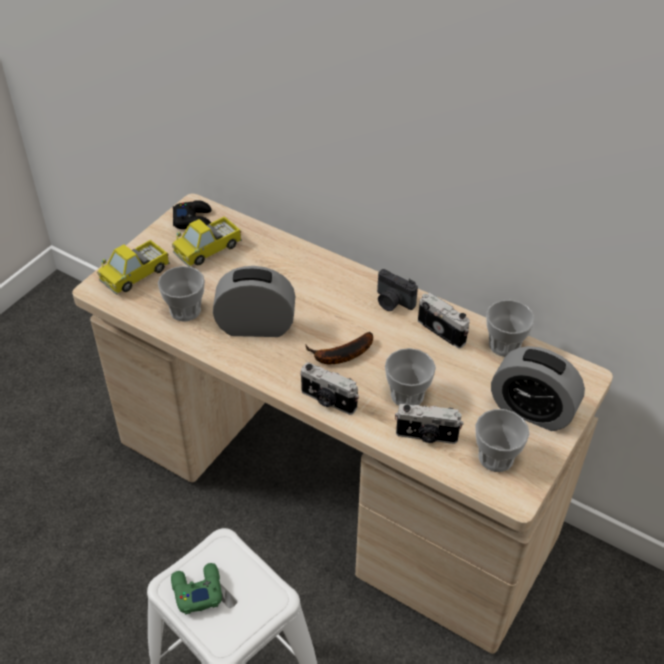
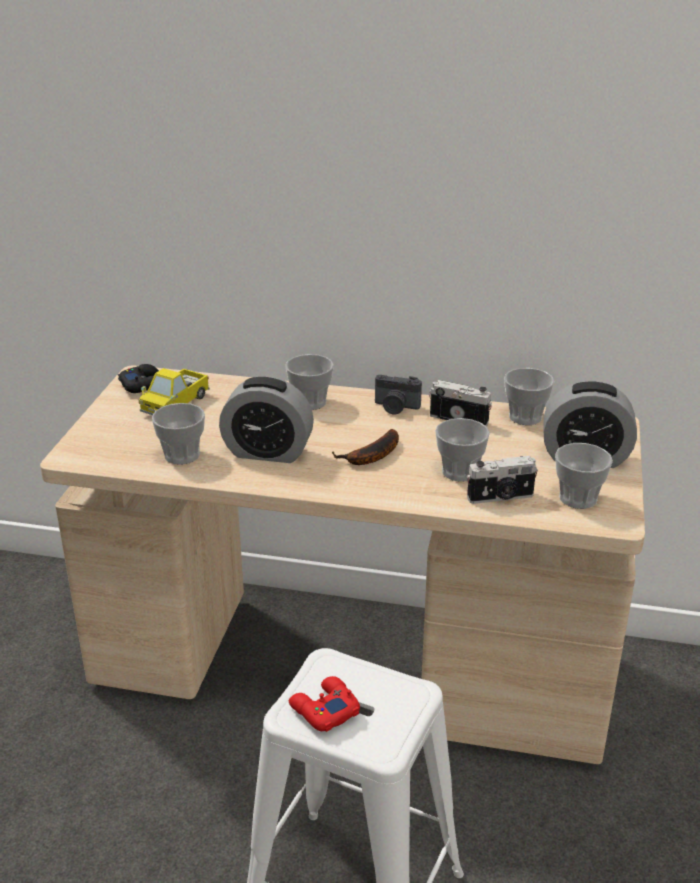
camera: 20 degrees left, 15 degrees down
toy truck [97,240,170,295] -> none
green game controller [171,563,222,615] -> red game controller [289,676,360,732]
alarm clock [213,266,295,337] -> alarm clock turned 150 degrees counterclockwise [219,376,314,463]
camera [301,362,359,415] -> none
none -> cup [285,354,334,410]

